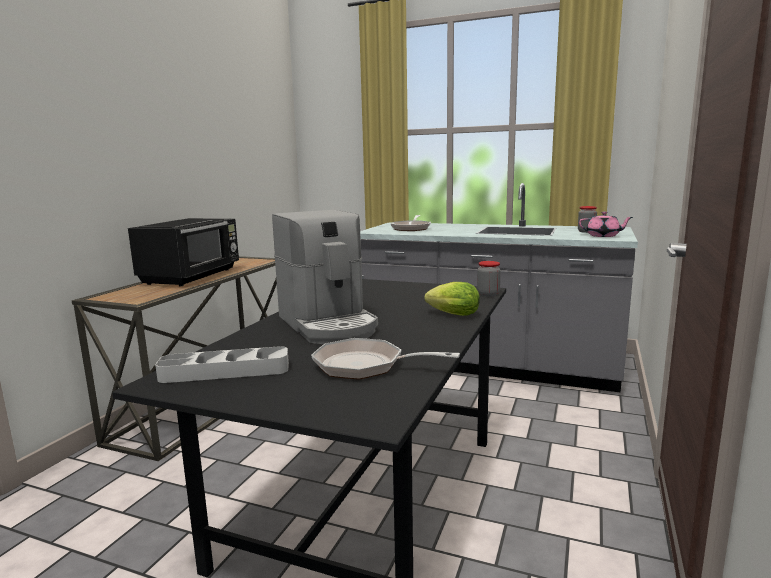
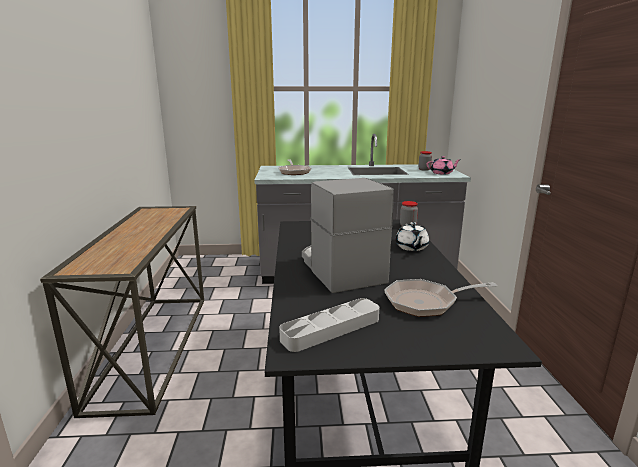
camera: 25 degrees left, 5 degrees up
black microwave [128,218,239,286] -> none
coffee machine [272,210,378,344] -> coffee machine turned 150 degrees counterclockwise [302,178,394,293]
lettuce [425,282,480,316] -> white teapot [395,222,429,251]

